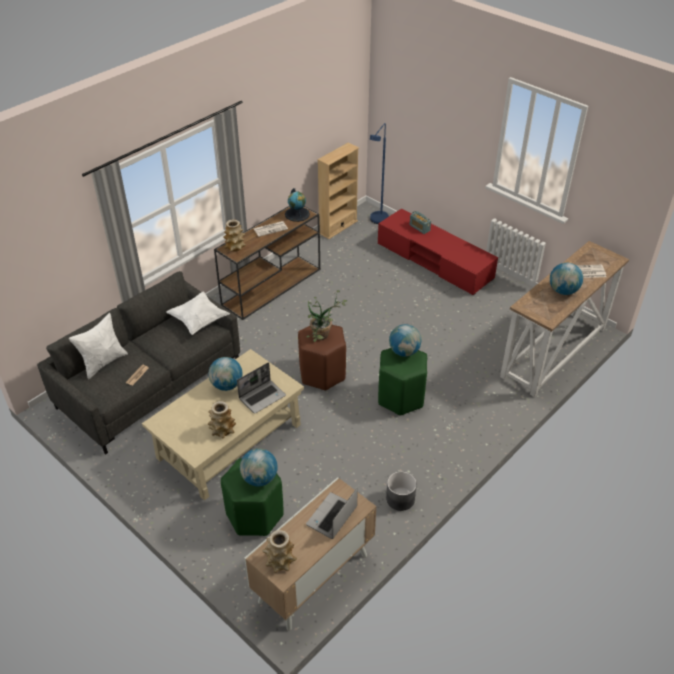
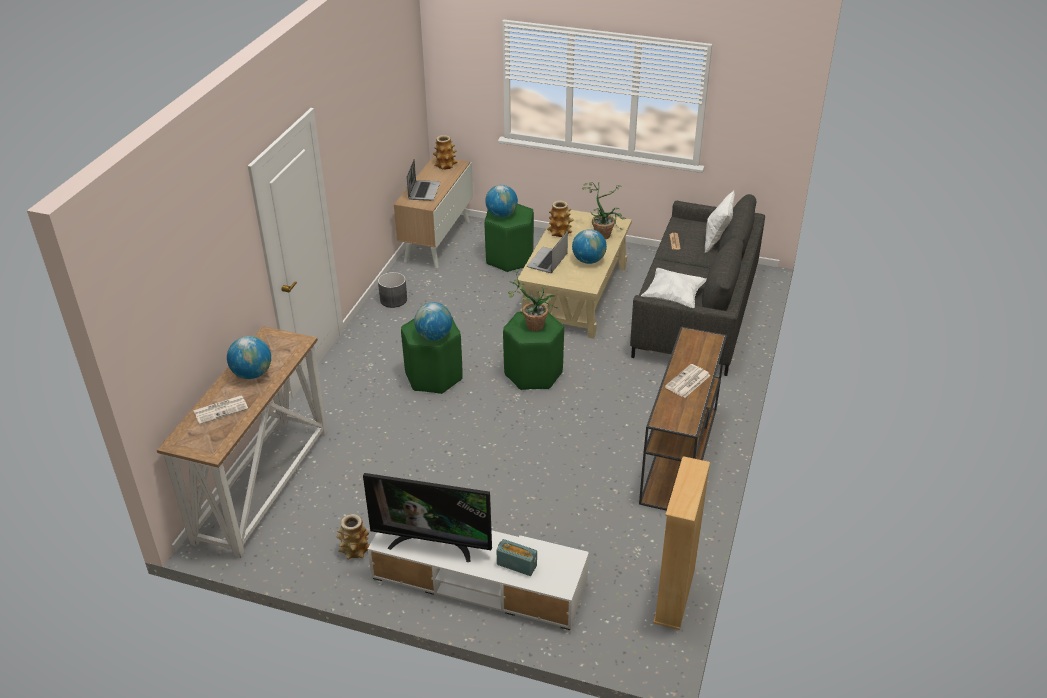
camera: 155 degrees right, 5 degrees down
vase [223,219,246,252] -> vase moved to [336,514,369,559]
globe [285,188,310,222] -> none
brown stool [298,325,346,391] -> green stool [503,312,564,390]
blue floor lamp [370,123,389,224] -> none
red tv stand [378,209,498,295] -> white tv stand [368,530,589,630]
none -> television [363,473,492,562]
none -> potted plant [582,182,626,239]

